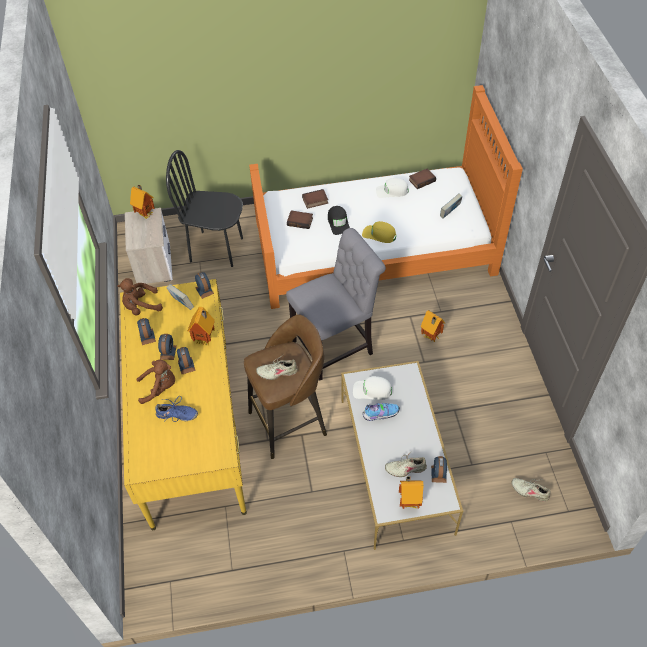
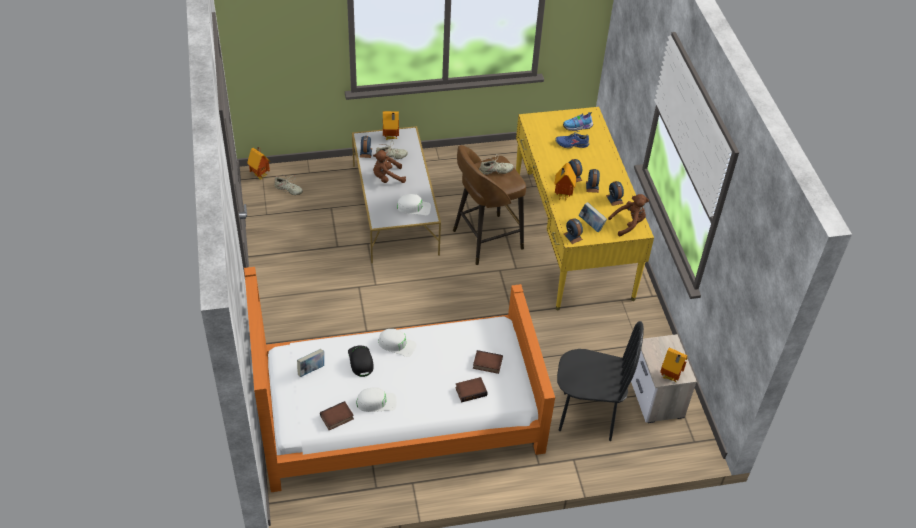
camera: 175 degrees right, 5 degrees down
brown plush toy [136,360,175,404] -> brown plush toy moved to [373,150,406,183]
grey chair [286,228,386,381] -> none
black cap [328,206,350,235] -> black cap moved to [348,346,374,377]
yellow cap [362,221,396,243] -> white cap [378,329,417,357]
shoe [363,403,400,421] -> shoe moved to [563,112,593,131]
toy house [420,310,445,342] -> toy house moved to [247,147,270,180]

